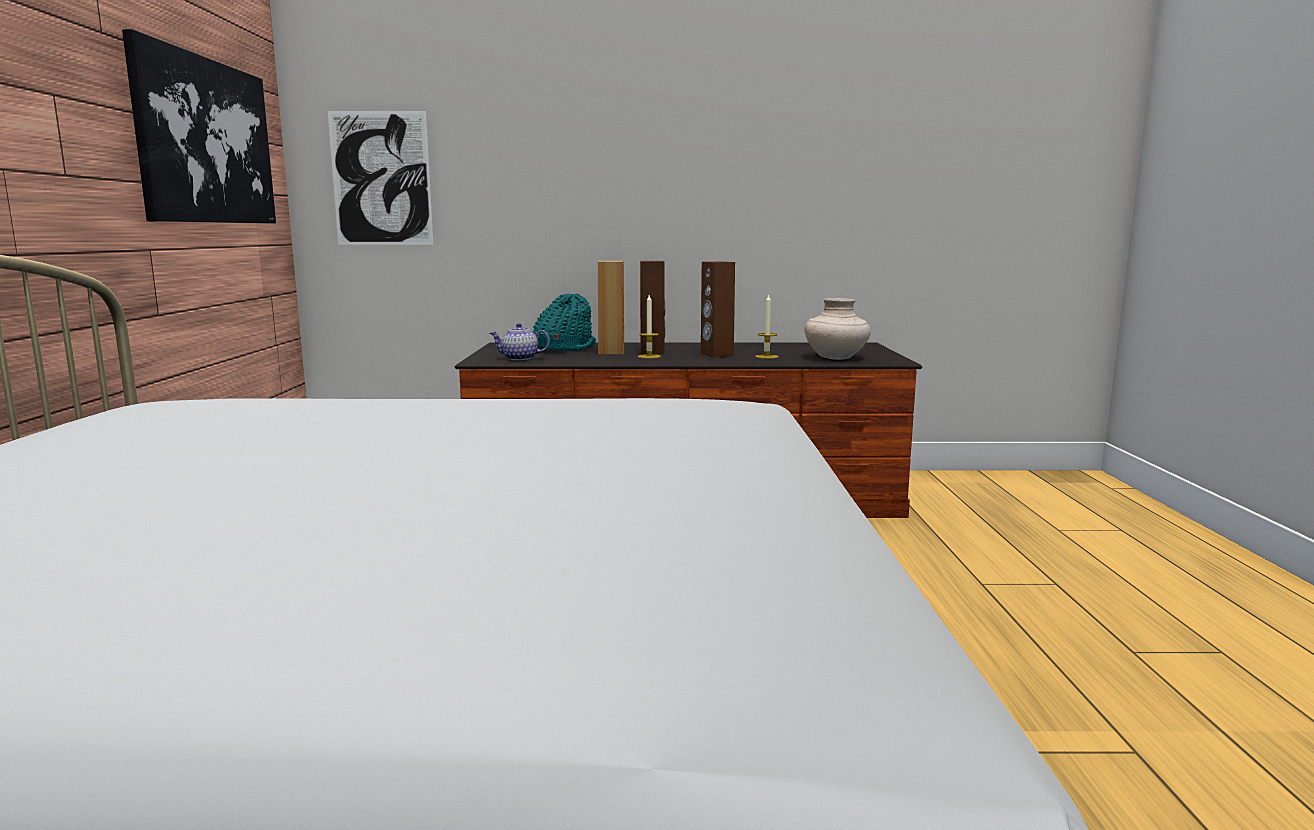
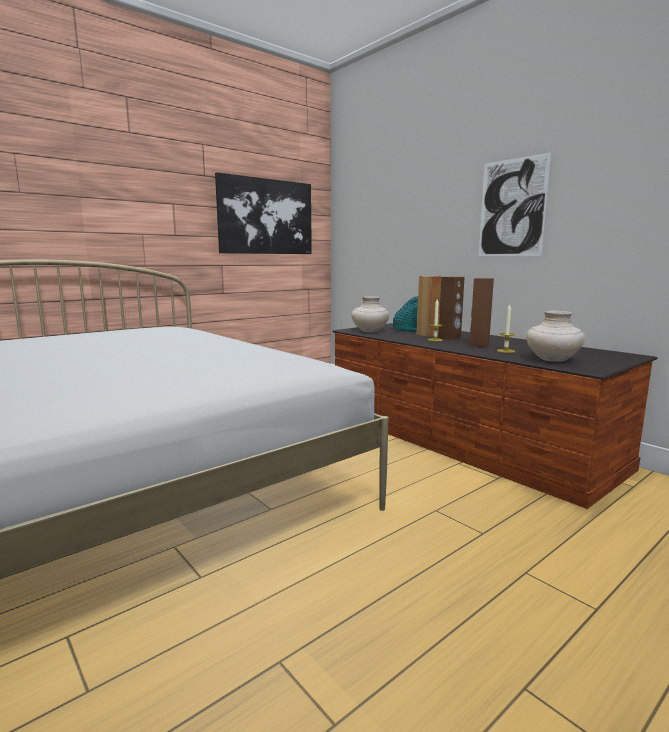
camera: 50 degrees right, 0 degrees up
picture [328,111,434,245] -> picture moved to [479,152,551,256]
teapot [490,323,550,360] -> beige vase [351,296,390,332]

